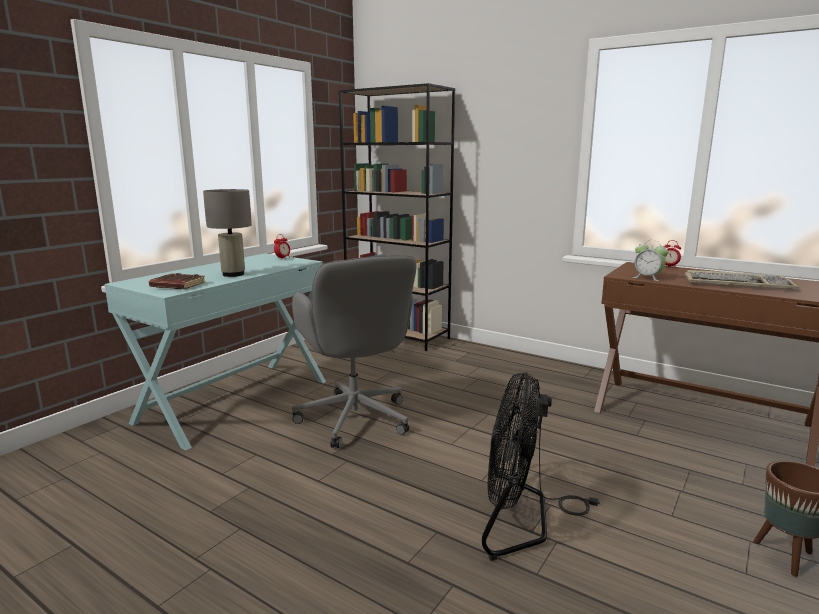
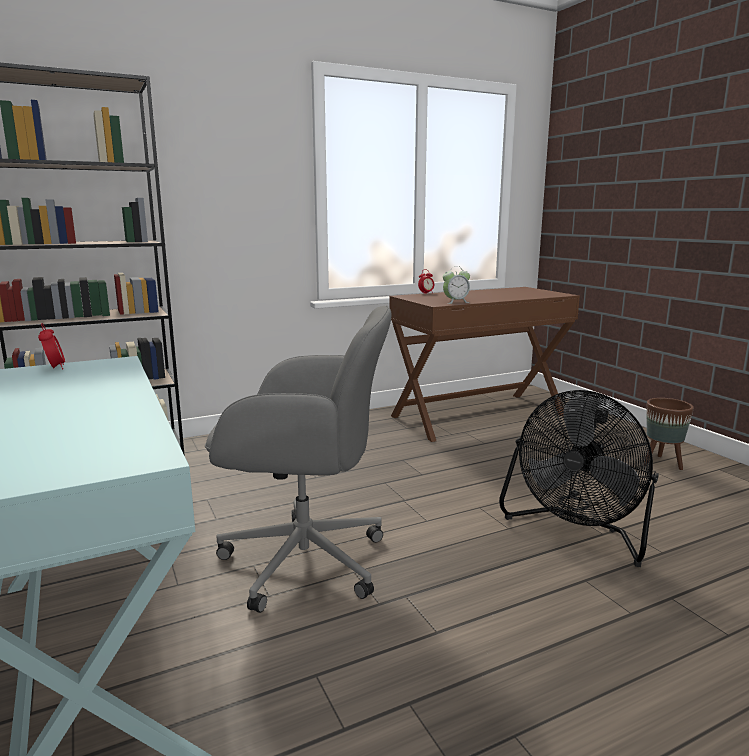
camera: 60 degrees left, 0 degrees up
brown book [149,273,205,289] -> none
grey table lamp [203,189,252,277] -> none
keyboard [685,270,799,290] -> none

